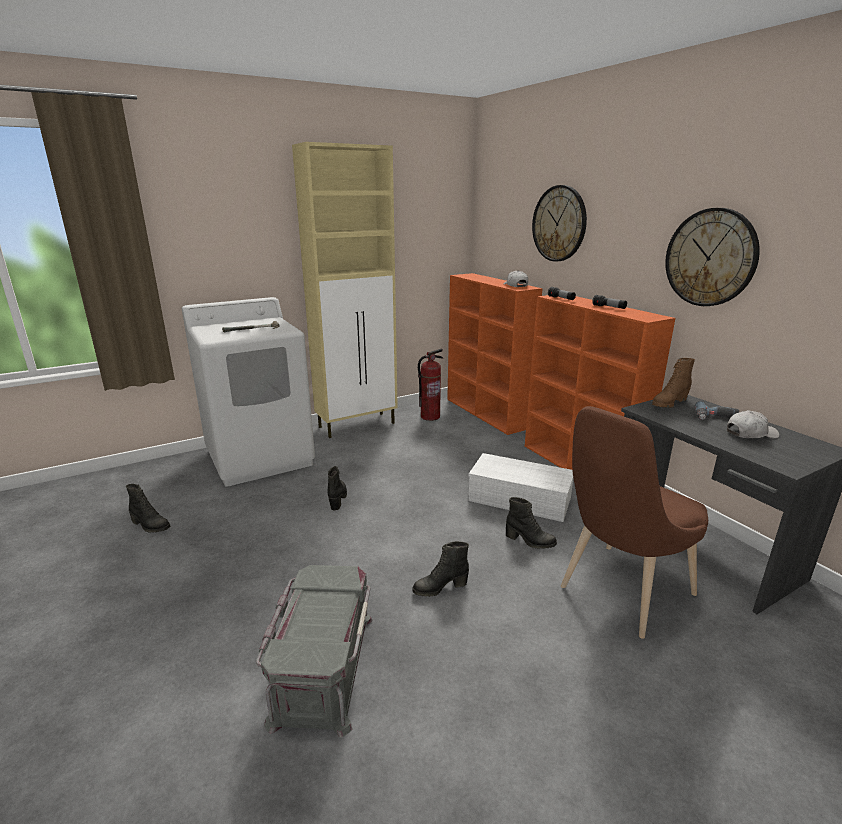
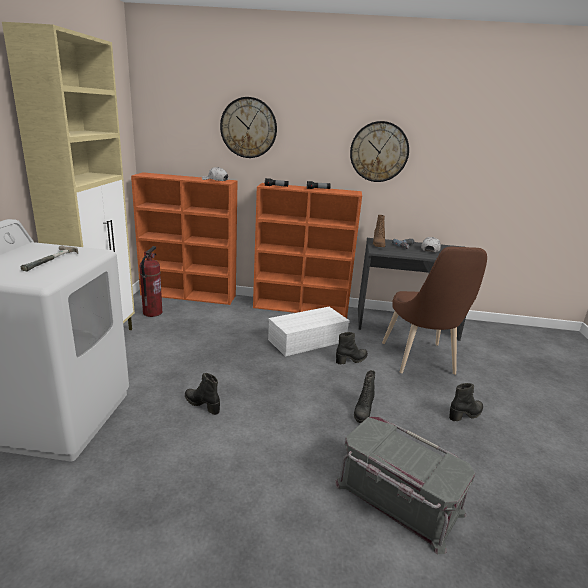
camera: 55 degrees left, 0 degrees up
black boot [126,484,170,533] -> black boot moved to [449,383,483,421]

